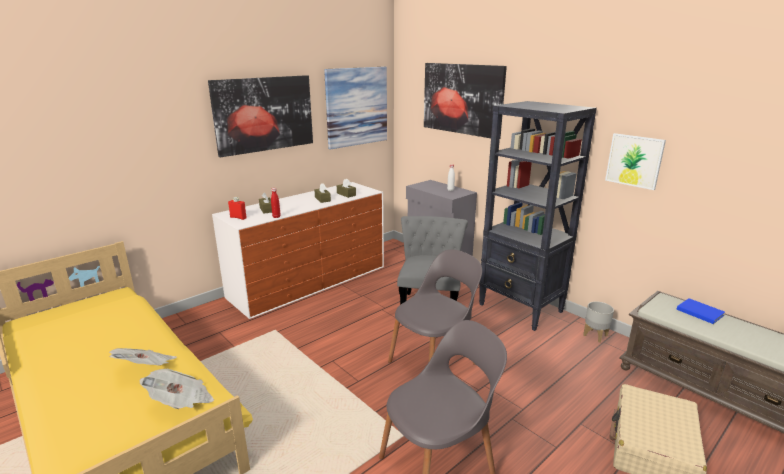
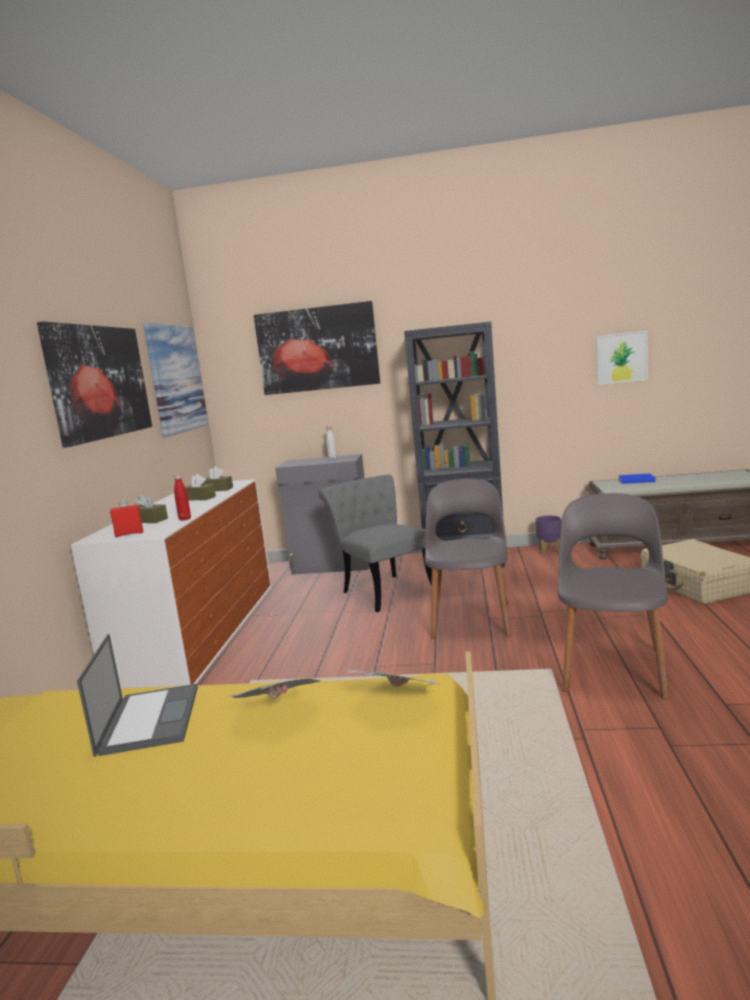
camera: 40 degrees left, 10 degrees down
grey planter [583,301,614,343] -> purple planter [536,516,561,555]
picture [605,133,666,190] -> picture moved to [596,331,648,384]
none -> laptop [77,634,198,757]

